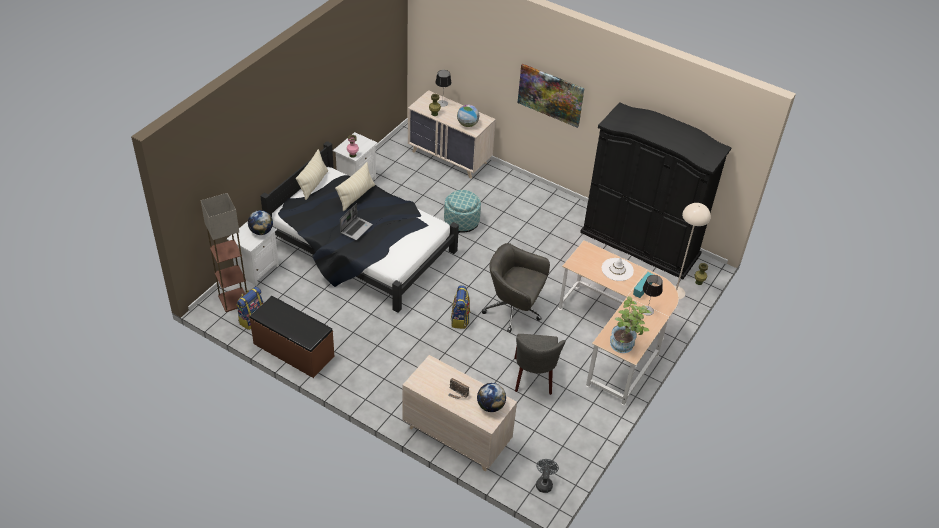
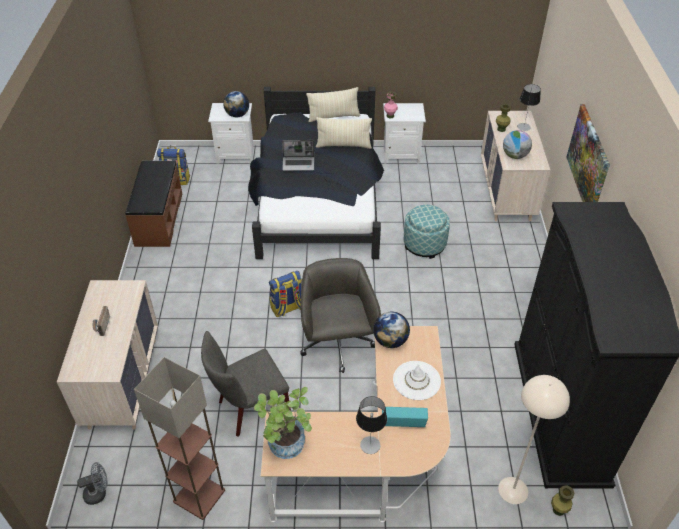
camera: 60 degrees right, 0 degrees up
floor lamp [200,193,247,312] -> floor lamp moved to [134,357,225,520]
globe [477,383,506,412] -> globe moved to [373,311,410,348]

